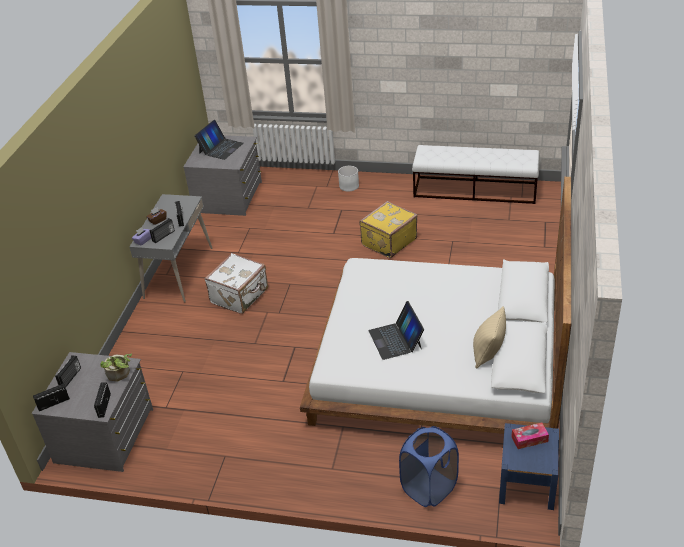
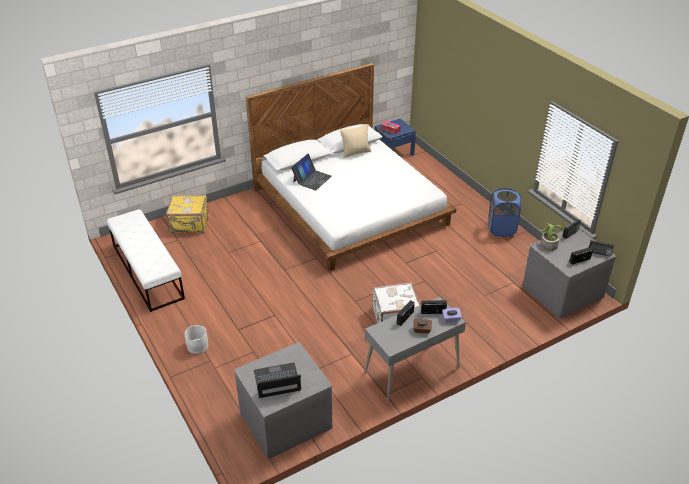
camera: 135 degrees left, 0 degrees up
yellow suitcase [359,201,418,258] -> yellow suitcase moved to [166,195,209,233]
laptop [368,301,424,360] -> laptop moved to [291,154,332,190]
blue laundry basket [399,426,459,507] -> blue laundry basket moved to [488,188,521,237]

